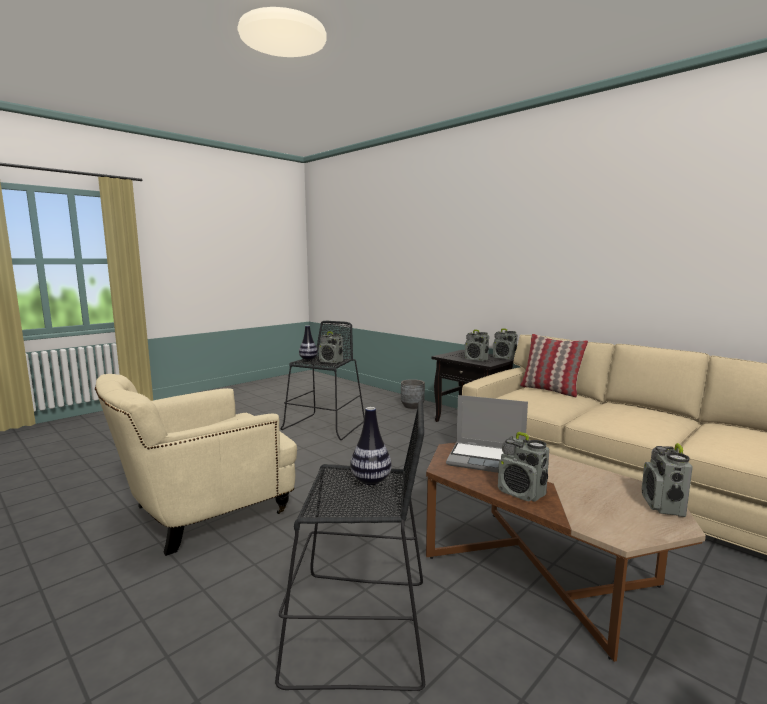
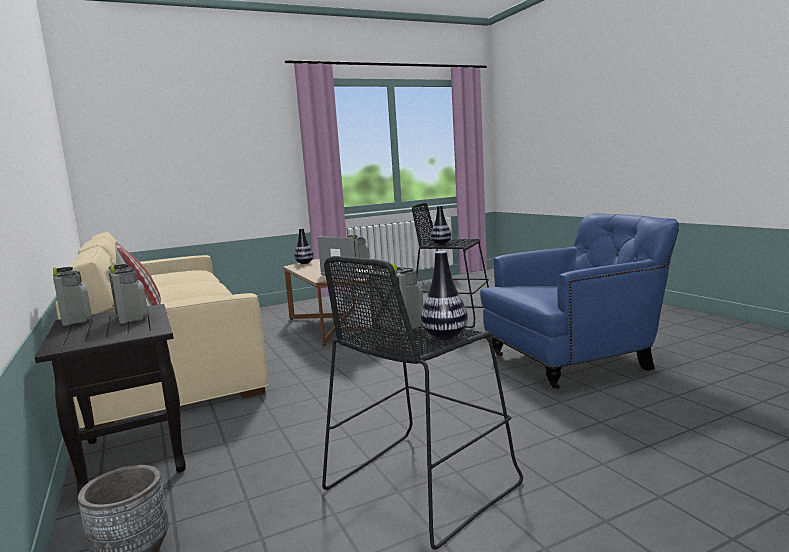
camera: 160 degrees left, 0 degrees up
beige armchair [95,374,297,556] -> blue armchair [480,213,679,389]
radio [642,443,693,517] -> vase [294,228,314,264]

